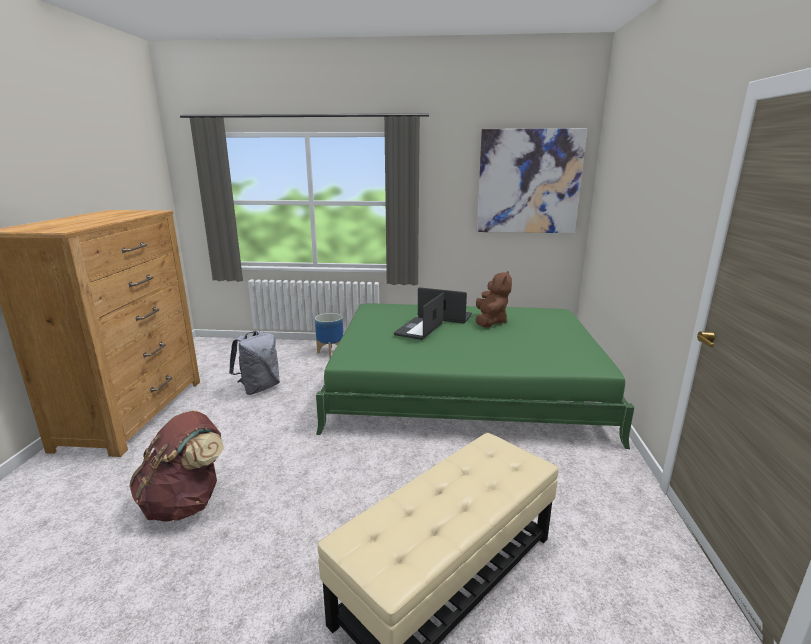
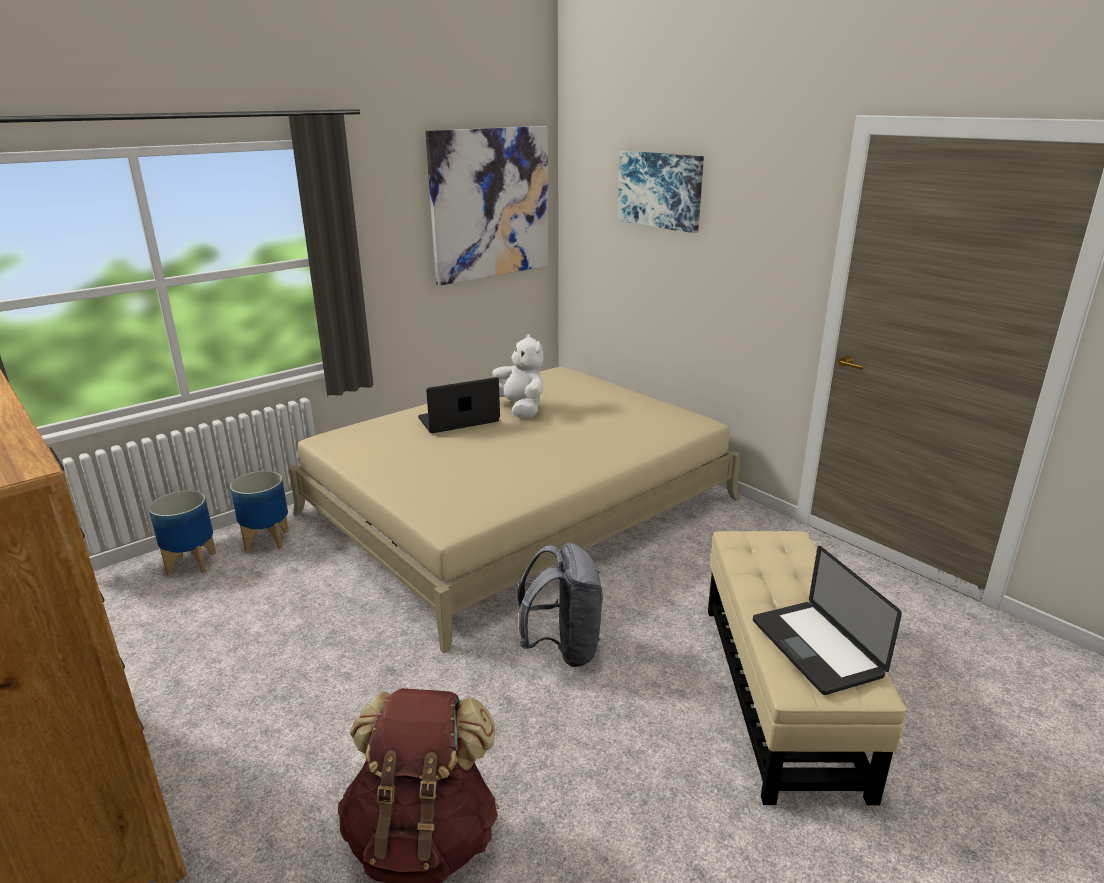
camera: 45 degrees left, 5 degrees up
grey backpack [229,331,280,395] -> grey backpack moved to [517,542,603,667]
green bed [316,303,634,449] -> beige bed [288,367,741,653]
laptop [394,292,444,340] -> laptop moved to [753,546,902,695]
brown plush toy [475,271,512,327] -> white plush toy [492,334,544,418]
none -> planter [148,490,216,576]
none -> picture [618,151,704,233]

